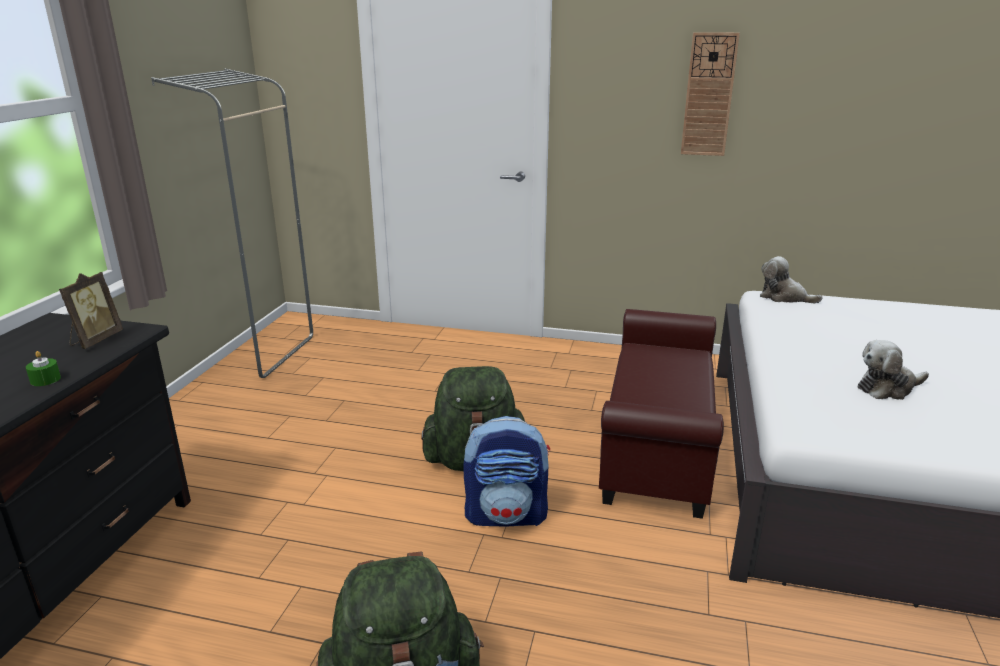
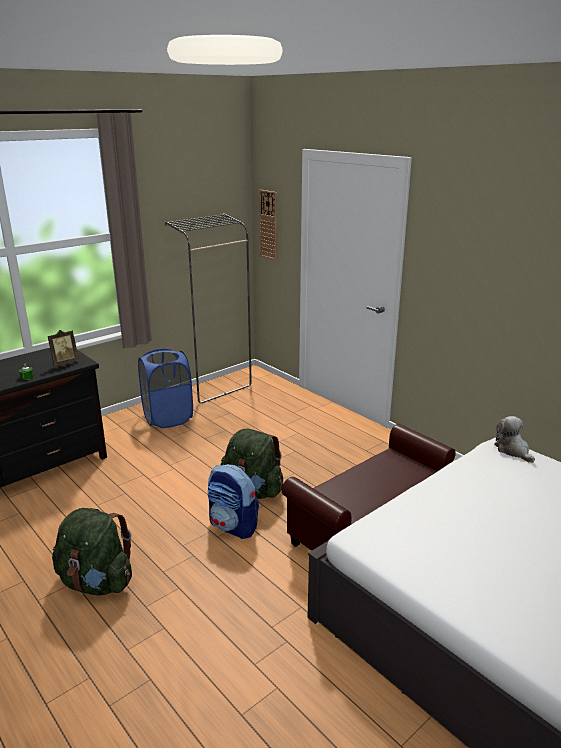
camera: 35 degrees right, 0 degrees up
wall clock [681,32,740,156] -> wall clock moved to [259,190,277,260]
plush toy [858,340,929,400] -> none
none -> blue laundry basket [138,348,193,428]

